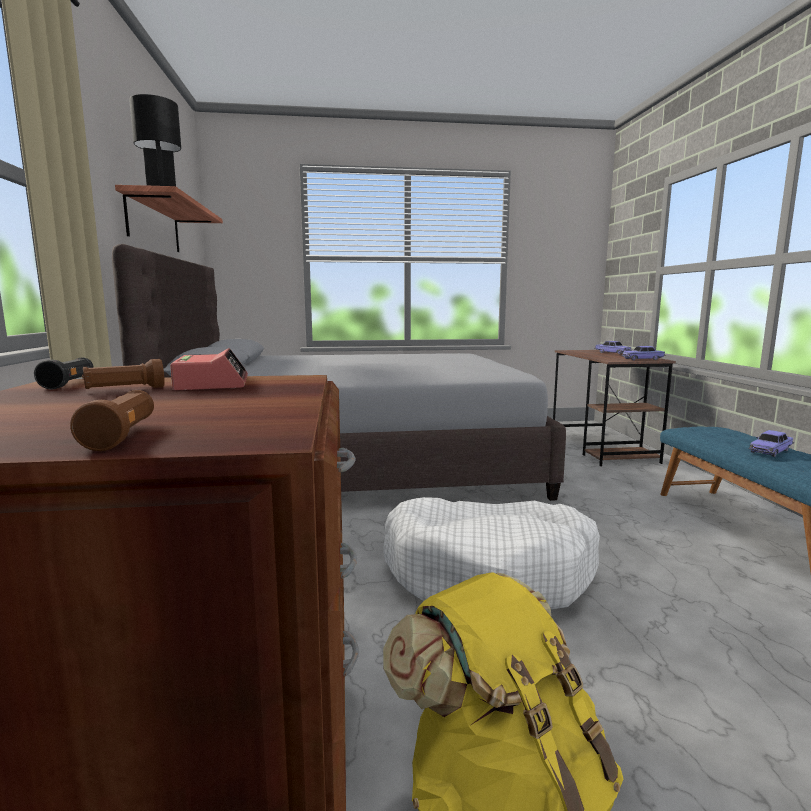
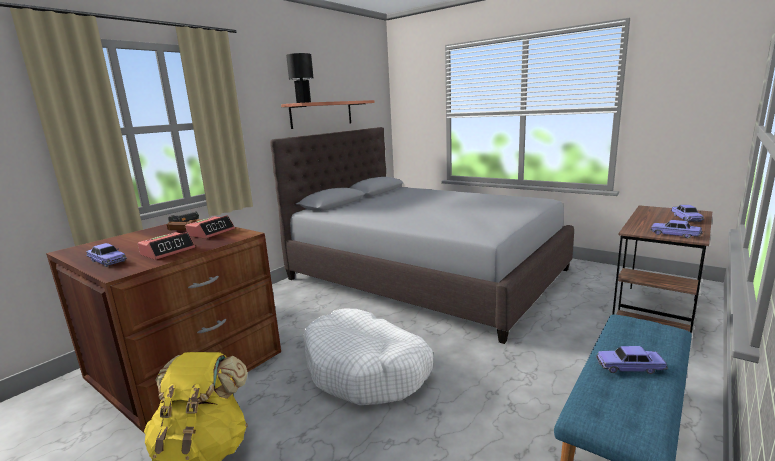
camera: 45 degrees right, 5 degrees up
brown flashlight [70,390,154,451] -> toy car [86,243,127,267]
none -> alarm clock [138,232,195,260]

